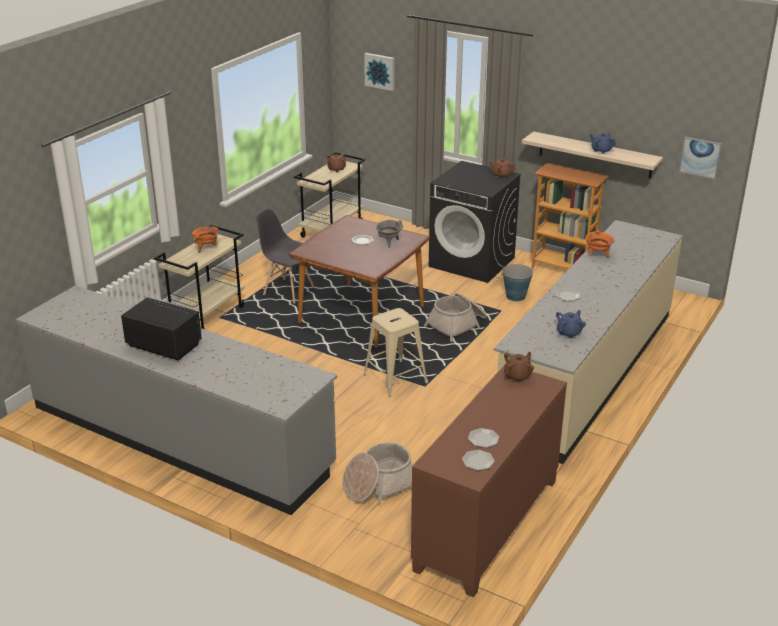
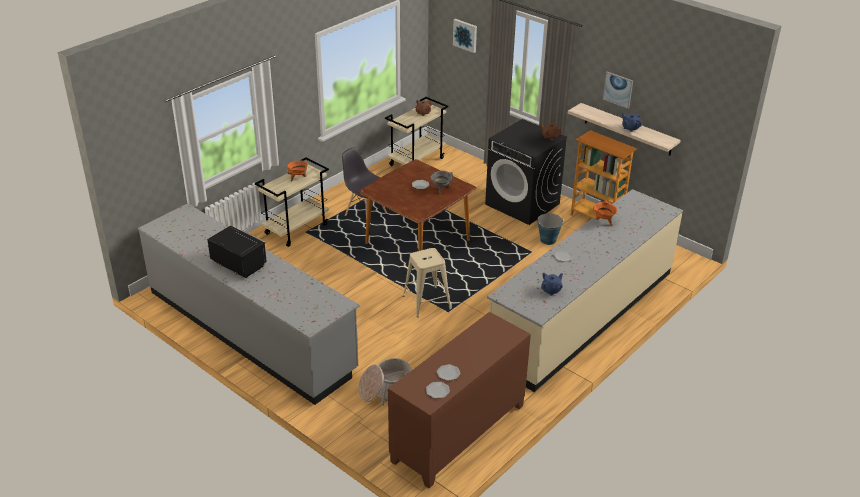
camera: 10 degrees right, 5 degrees up
basket [424,293,487,342] -> none
brown teapot [504,352,534,383] -> none
picture [679,137,722,179] -> picture moved to [603,72,633,109]

